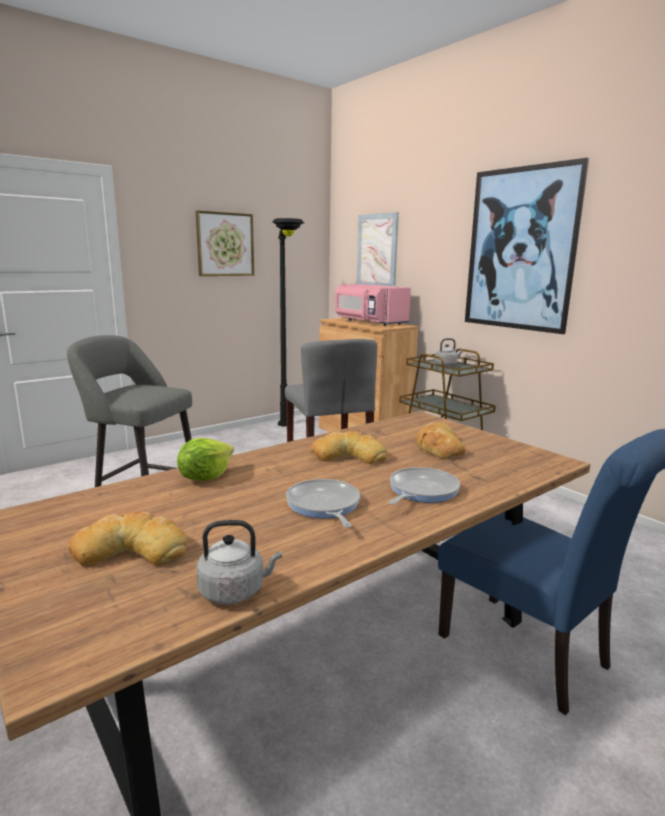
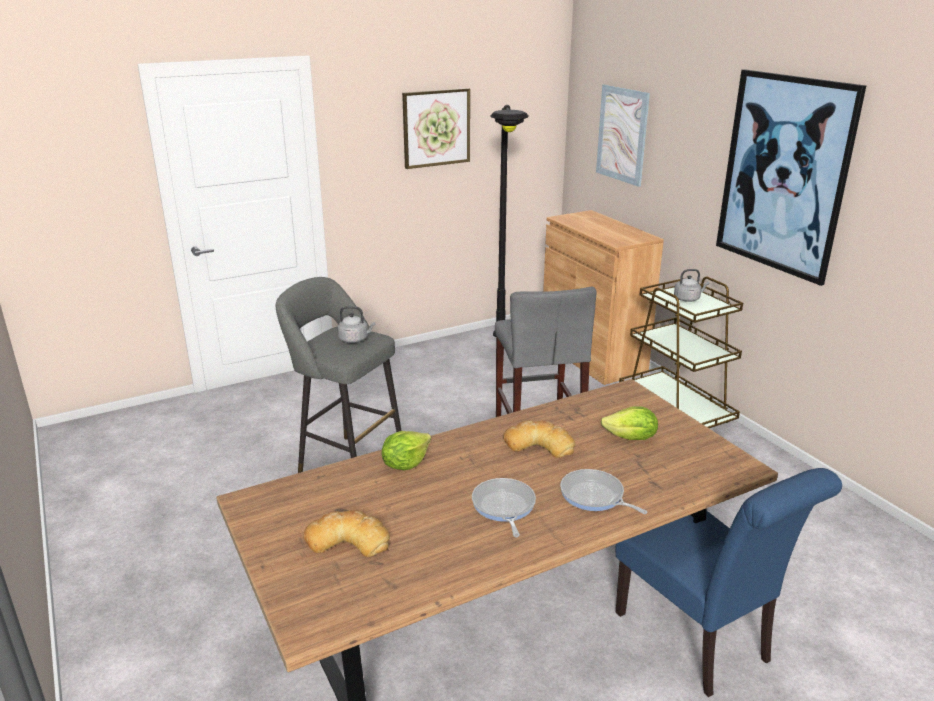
camera: 10 degrees right, 10 degrees up
grey kettle [196,520,282,604] -> grey kettle moved to [338,306,375,343]
pink microwave [335,284,411,326] -> none
frying pan [389,467,460,505] -> frying pan turned 90 degrees counterclockwise [560,469,648,514]
bread [415,422,465,458] -> lettuce [601,406,658,440]

